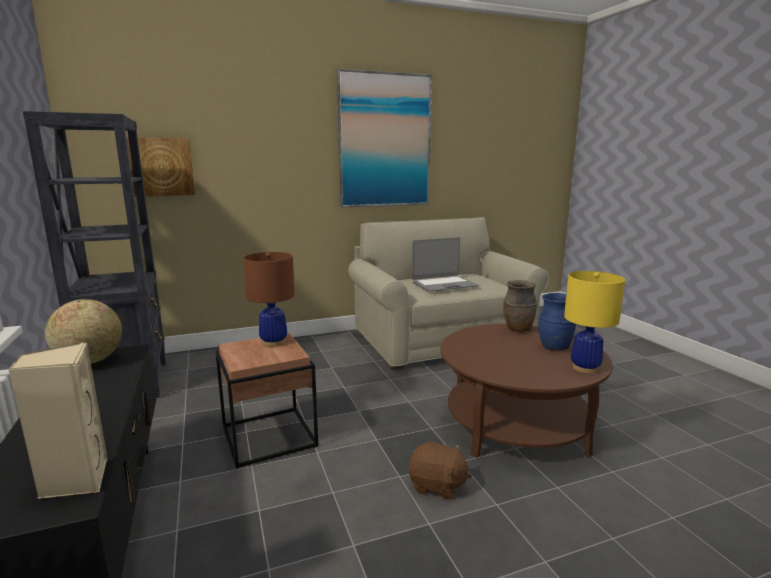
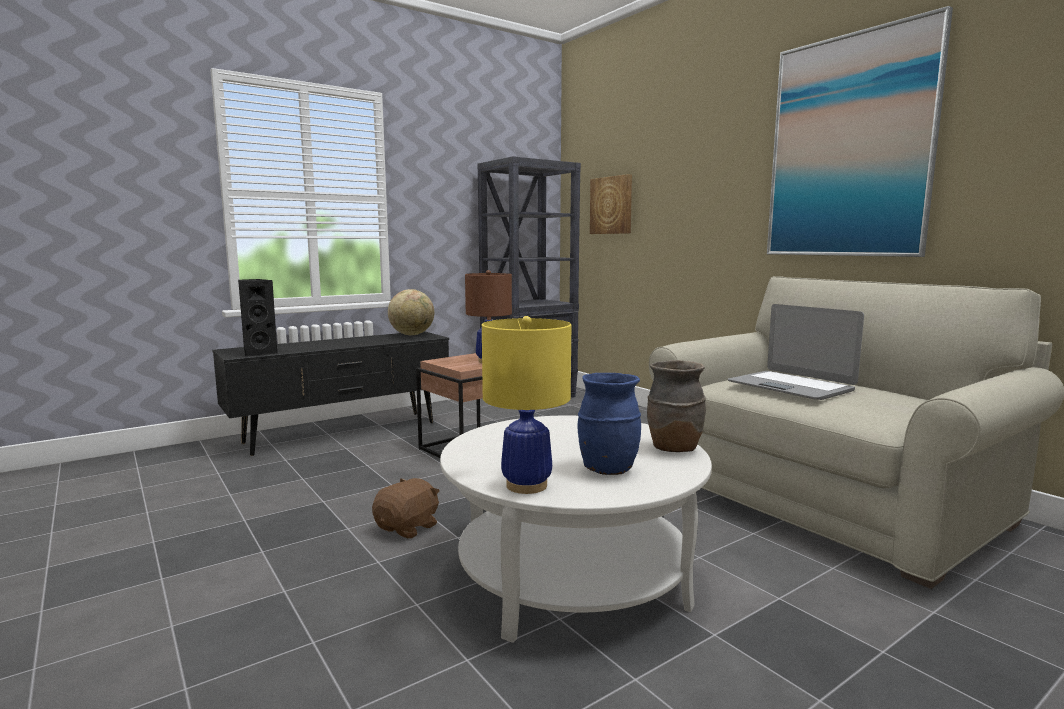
camera: 75 degrees right, 5 degrees down
beige speaker [8,342,108,499] -> black speaker [238,279,278,357]
brown plush toy [409,442,472,499] -> brown plush toy turned 150 degrees counterclockwise [372,478,440,539]
brown coffee table [441,324,613,458] -> white coffee table [440,416,712,643]

